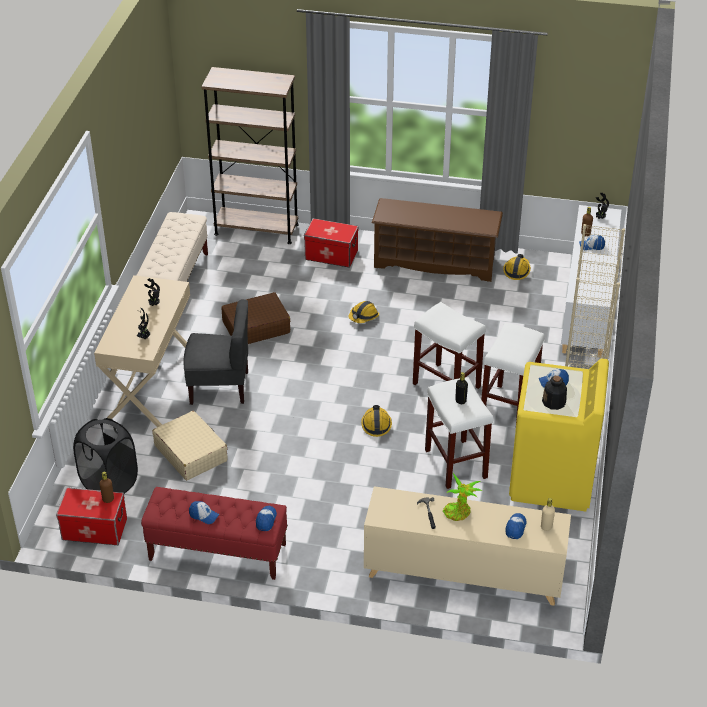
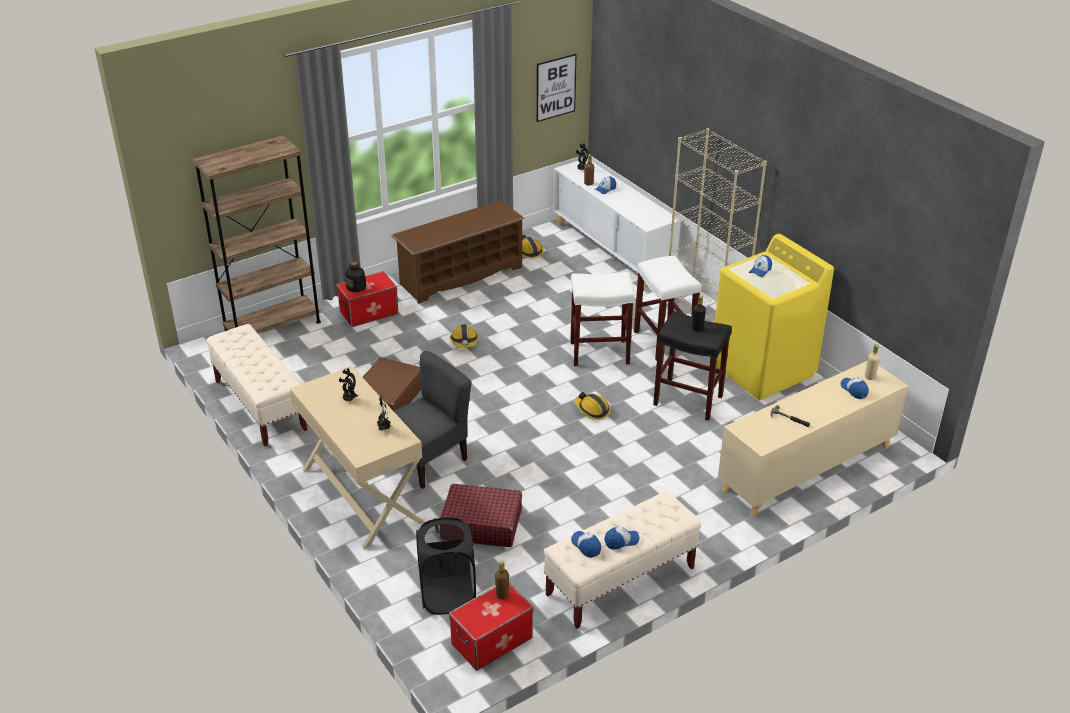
camera: 45 degrees left, 5 degrees down
red bench [141,487,288,580] -> beige bench [544,491,701,629]
beige suitcase [153,411,228,480] -> red suitcase [440,484,522,547]
cap [256,506,277,531] -> cap moved to [571,531,601,558]
white stool [425,377,493,489] -> black stool [653,311,732,421]
potted plant [443,473,482,521] -> none
bottle [542,376,567,410] -> bottle moved to [345,262,367,292]
none -> picture [537,54,576,122]

